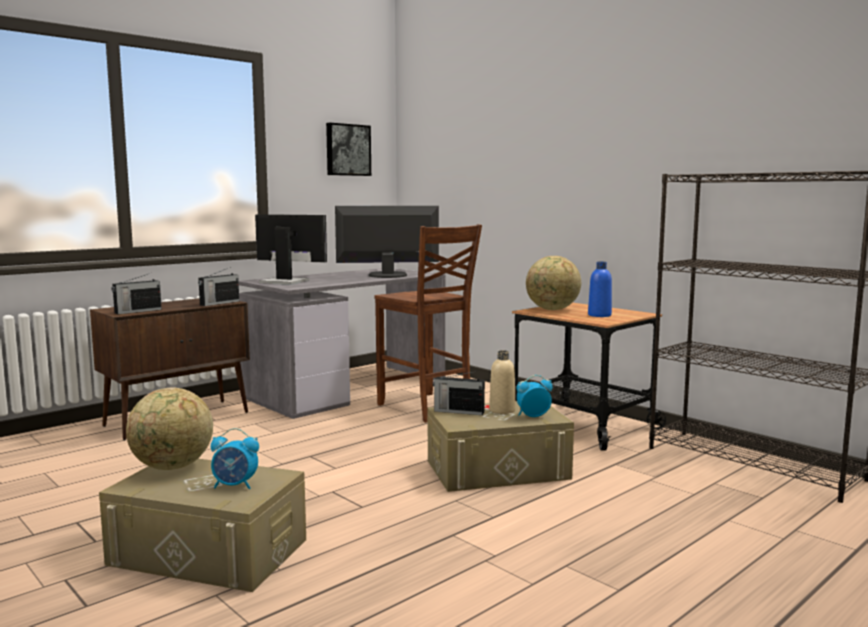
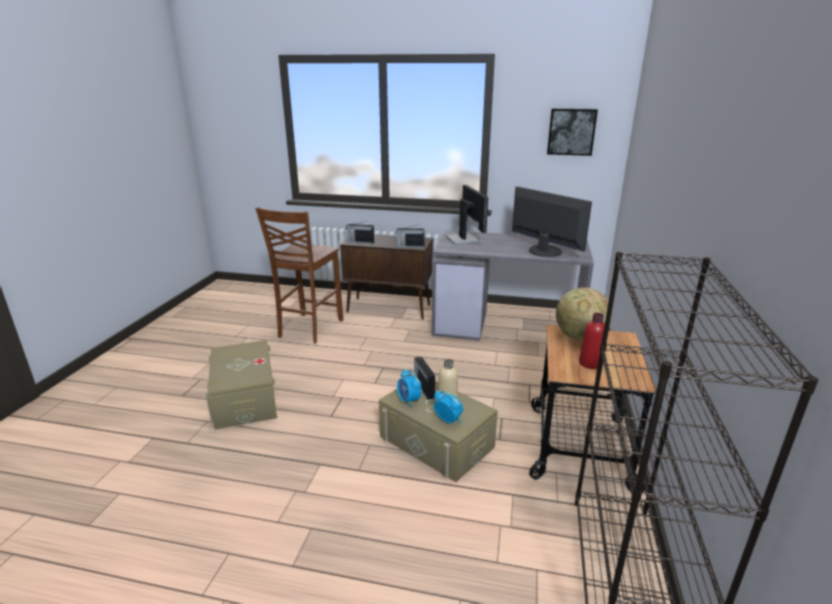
camera: 55 degrees right, 15 degrees up
globe [126,388,213,470] -> none
alarm clock [211,428,259,489] -> alarm clock moved to [397,369,422,407]
brown chair [375,224,482,423] -> brown chair moved to [256,207,343,344]
blue bottle [588,262,612,317] -> red bottle [579,313,605,369]

